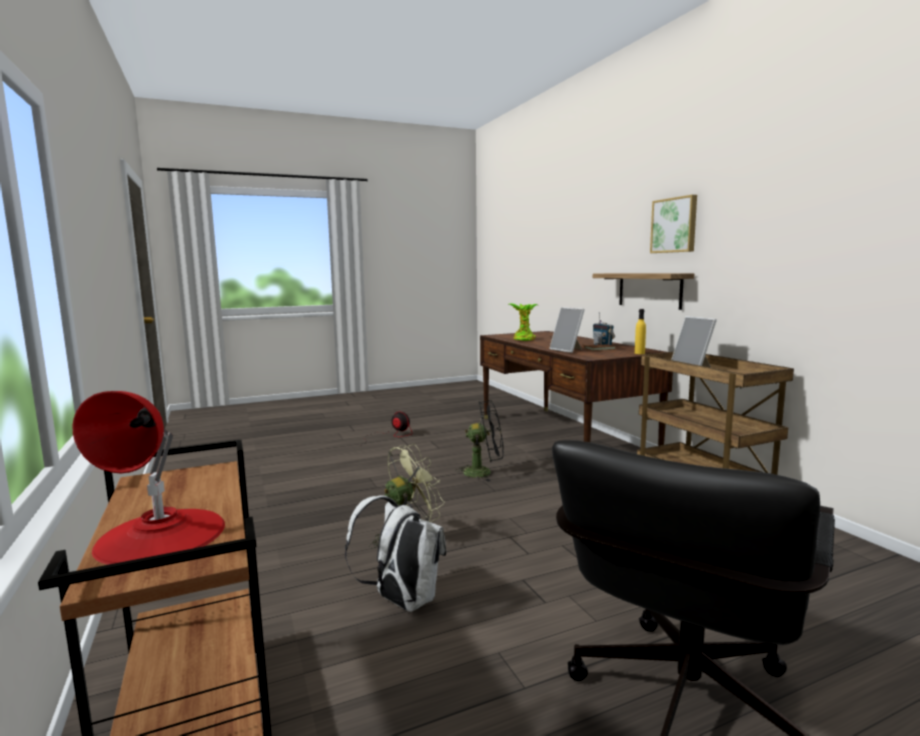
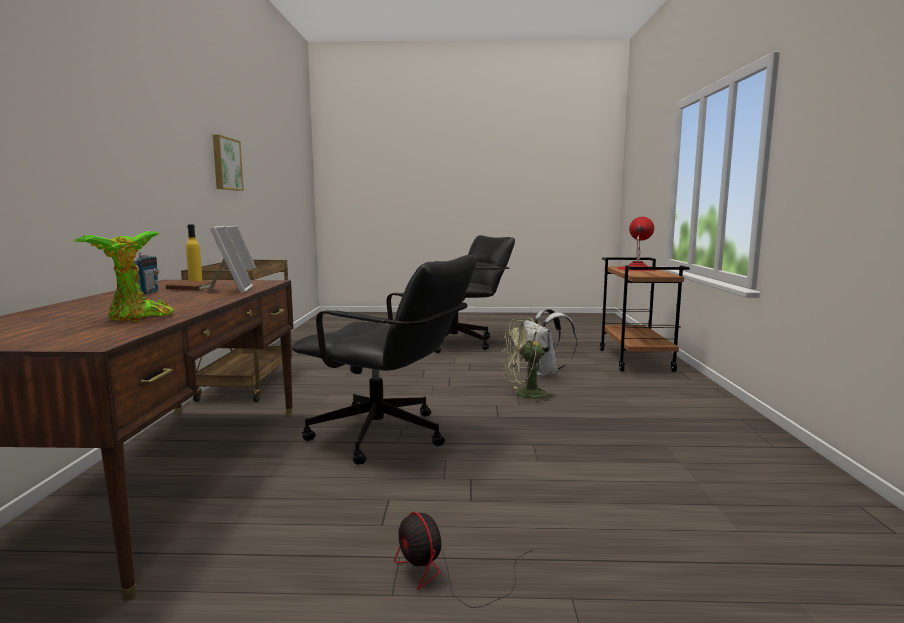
camera: 155 degrees left, 0 degrees up
black fan [456,400,504,482] -> black office chair [292,255,477,465]
shelf [593,273,694,310] -> none
picture [650,195,697,253] -> picture moved to [213,135,244,191]

